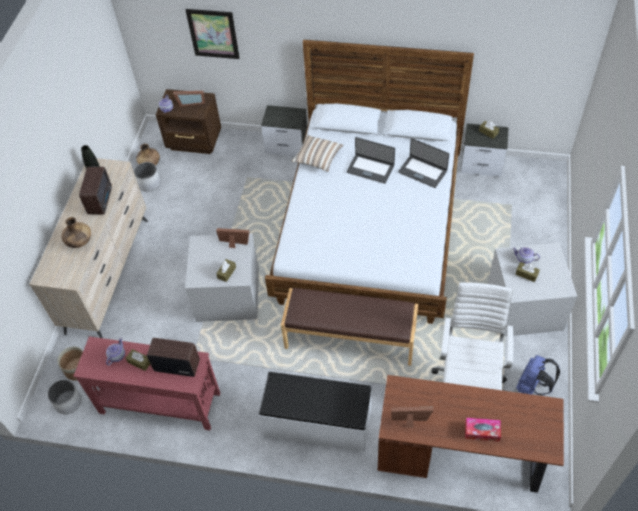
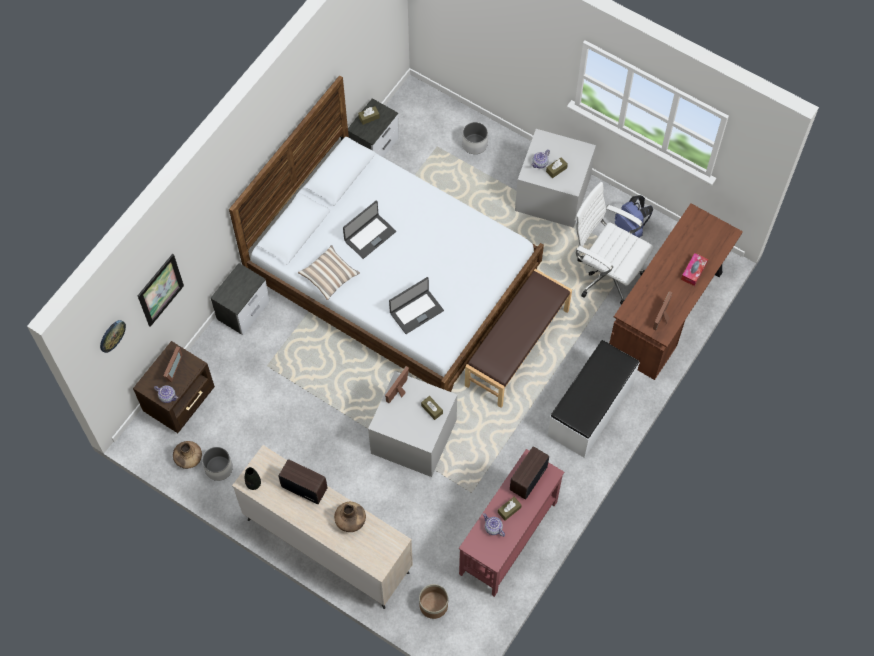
camera: 70 degrees left, 10 degrees up
white planter [47,379,82,414] -> white planter moved to [462,122,488,154]
laptop [398,138,449,188] -> laptop moved to [389,277,444,334]
none -> wall clock [100,320,126,353]

